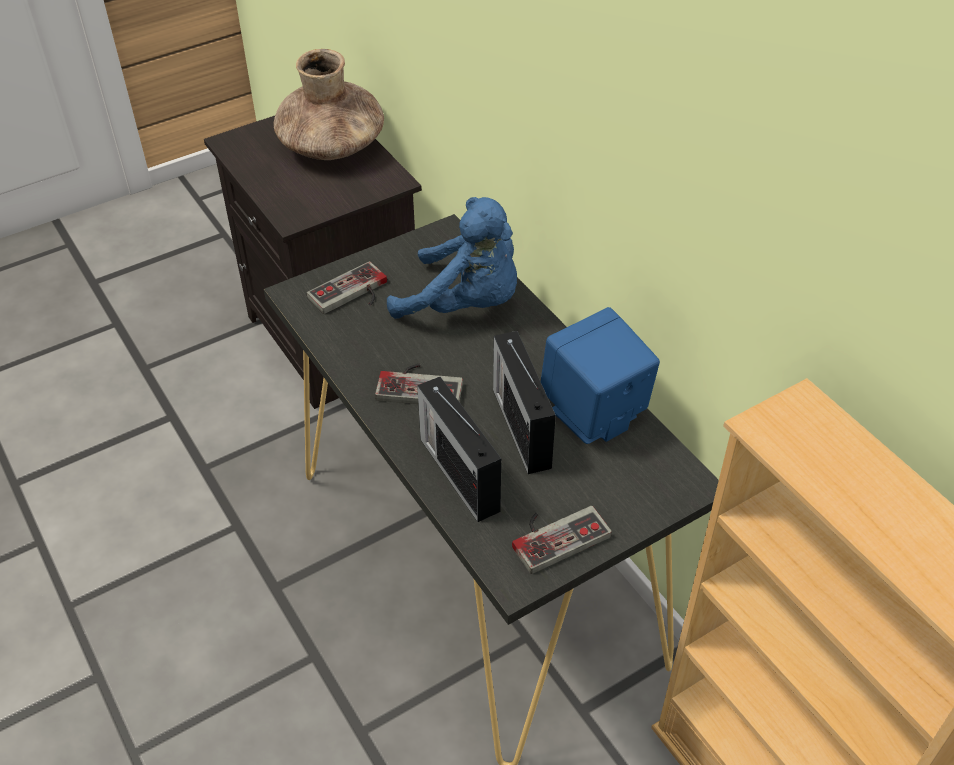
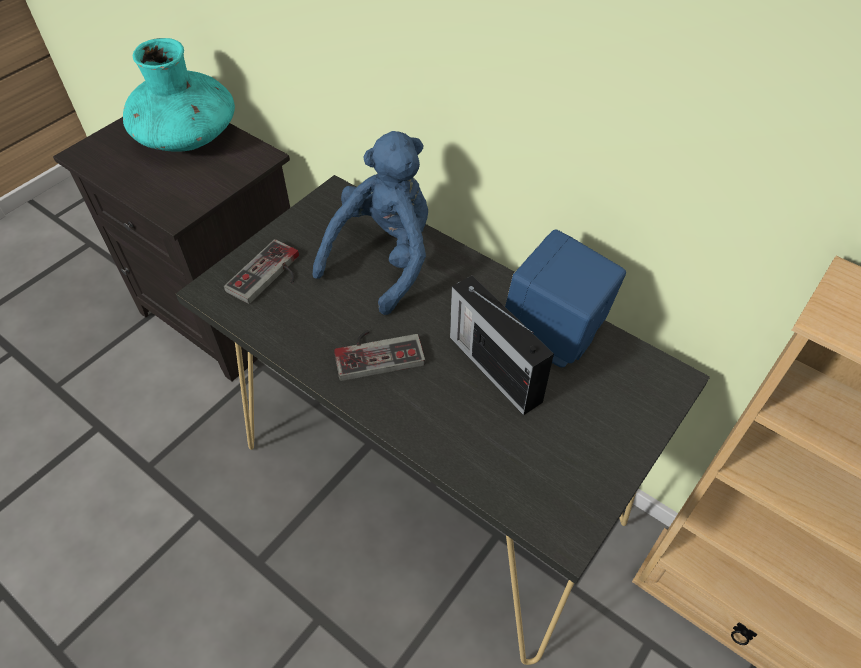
camera: 20 degrees left, 5 degrees up
brown vase [274,49,384,160] -> turquoise vase [123,38,235,152]
blue plush toy [387,197,517,319] -> blue plush toy turned 60 degrees counterclockwise [312,131,428,315]
radio [417,377,501,522] -> none
game controller [512,506,612,574] -> none

